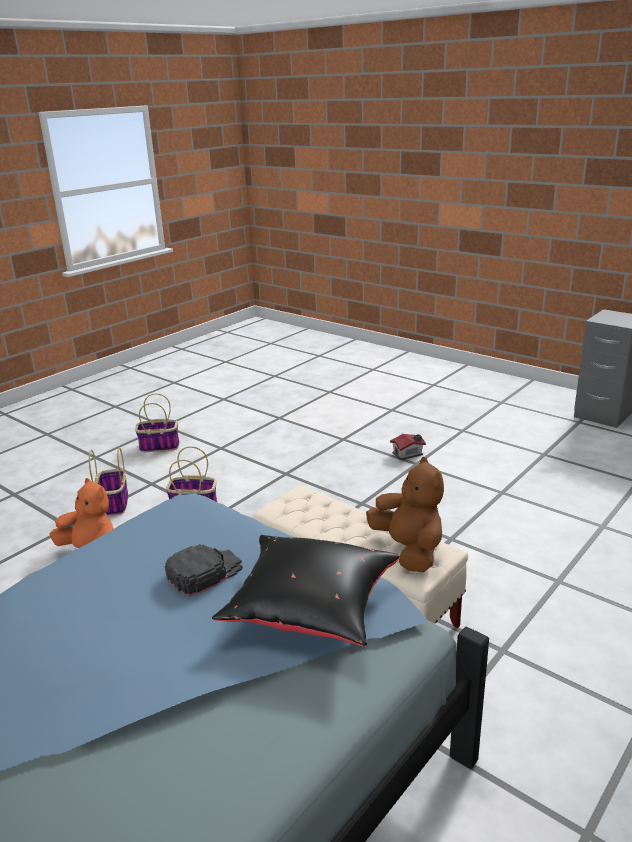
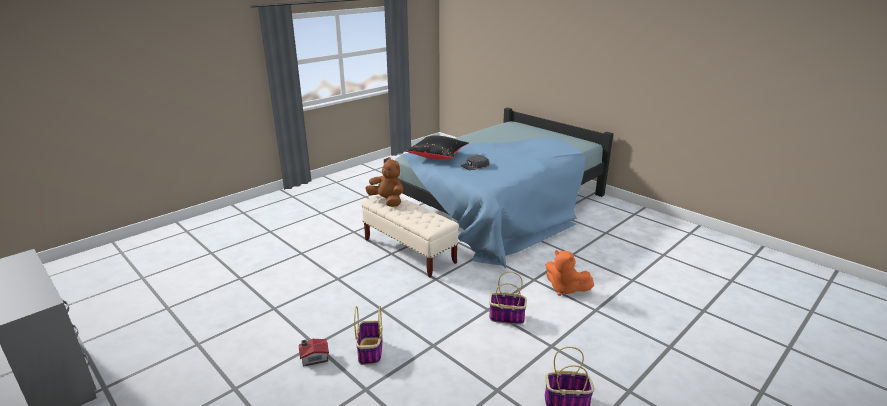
camera: 175 degrees left, 0 degrees up
basket [89,448,128,516] -> basket moved to [354,306,383,365]
brown plush toy [366,457,444,572] -> brown plush toy turned 150 degrees clockwise [365,157,404,207]

